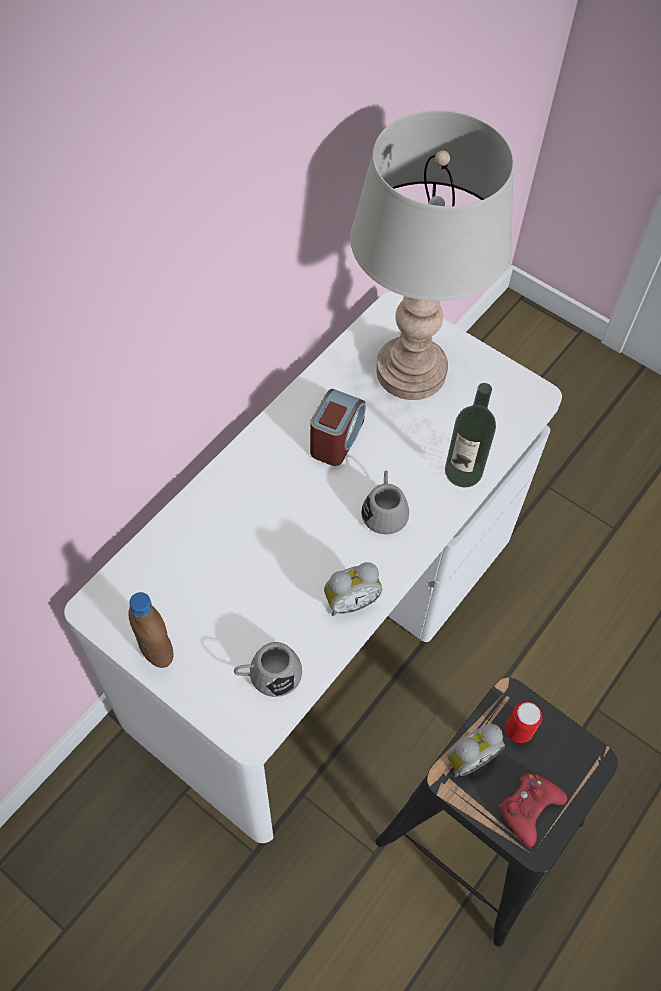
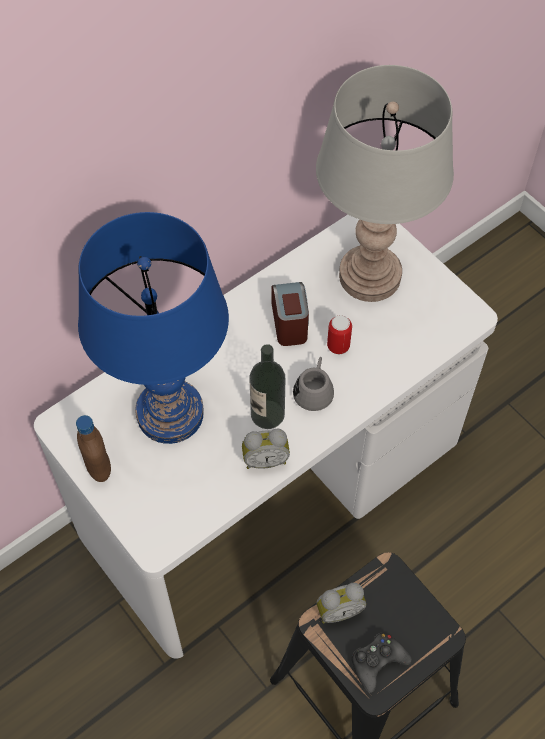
camera: 15 degrees right, 0 degrees up
grey mug [234,642,302,697] -> none
alarm clock [310,389,366,466] -> alarm clock turned 45 degrees counterclockwise [271,282,309,346]
bottle [445,383,496,487] -> bottle moved to [249,344,285,429]
red game controller [498,773,568,847] -> black game controller [352,632,412,693]
can [505,702,542,743] -> can moved to [327,315,352,354]
none -> blue table lamp [78,212,229,444]

